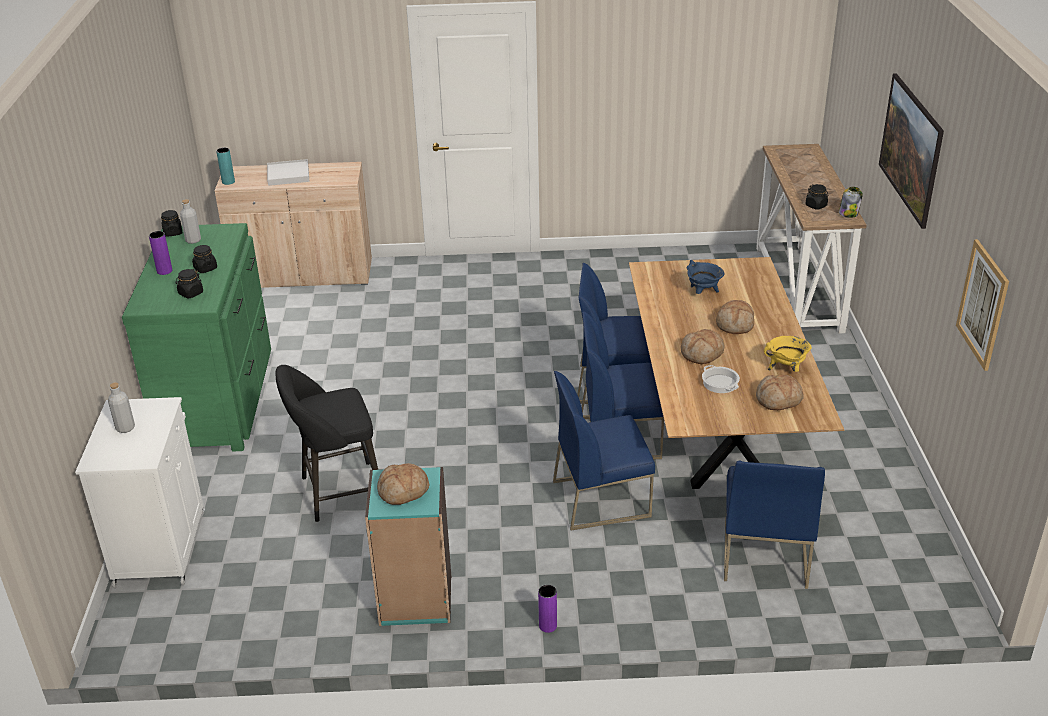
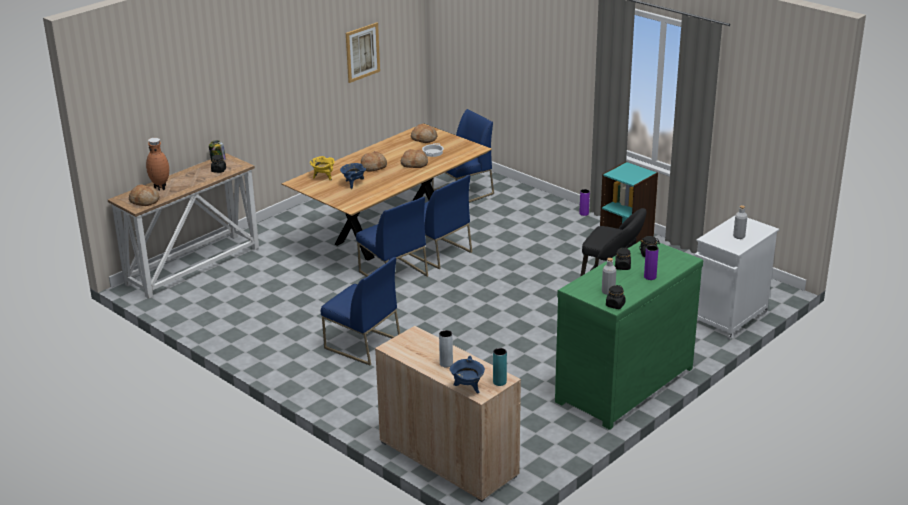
camera: 135 degrees left, 5 degrees down
white tray [267,159,310,186] -> grey vase [439,330,453,367]
bread [377,463,429,505] -> bread moved to [129,184,159,206]
blue chair [553,371,655,530] -> blue chair moved to [321,257,400,365]
yellow cooking pot [764,336,812,372] -> yellow cooking pot moved to [310,156,335,181]
picture [879,73,944,229] -> none
none -> brown vase [146,138,169,191]
none -> blue cooking pot [449,356,485,394]

